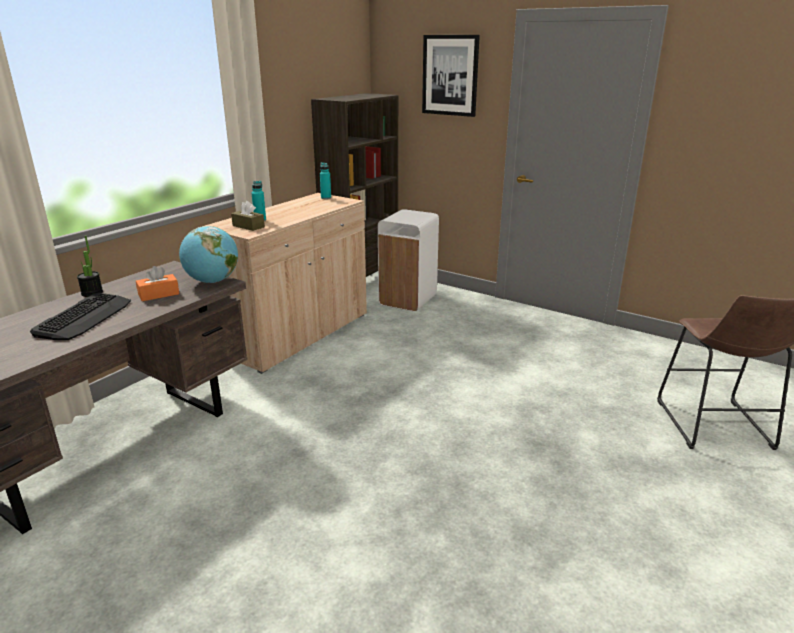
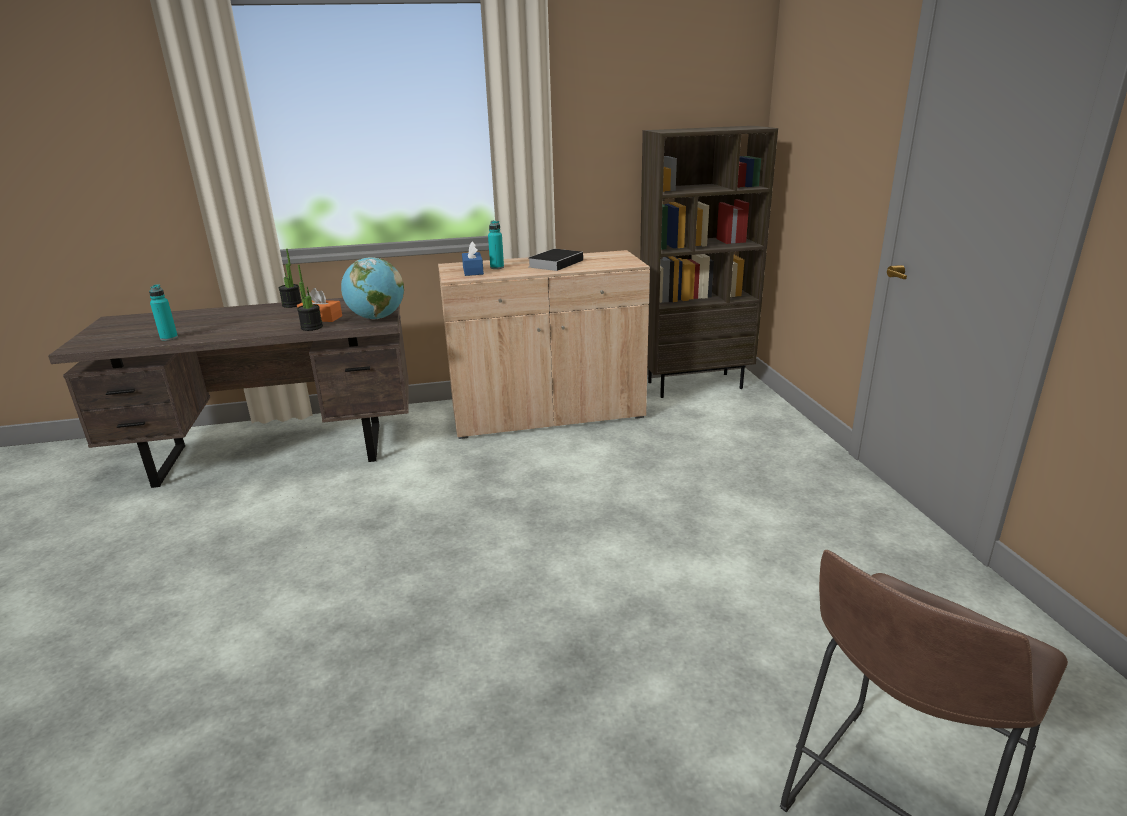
camera: 45 degrees right, 0 degrees up
keyboard [30,293,131,340] -> none
brown tissue box [231,201,265,231] -> blue tissue box [462,242,484,276]
turquoise bottle [320,162,331,199] -> turquoise bottle moved to [149,284,178,341]
white trash can [378,209,439,312] -> none
picture [422,35,480,117] -> none
none -> potted plant [297,265,323,331]
none -> book [529,249,584,271]

